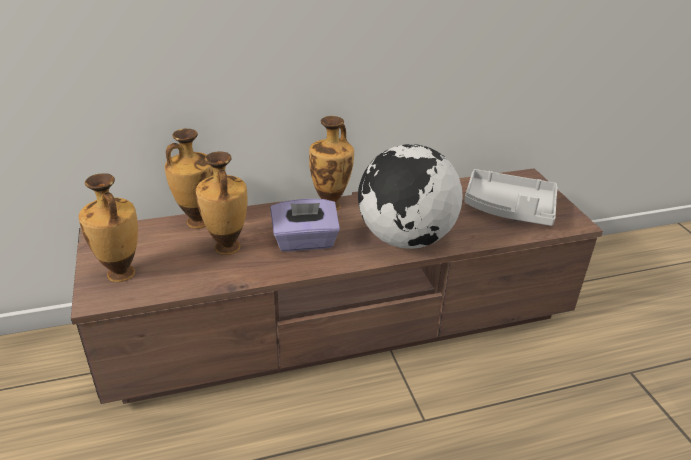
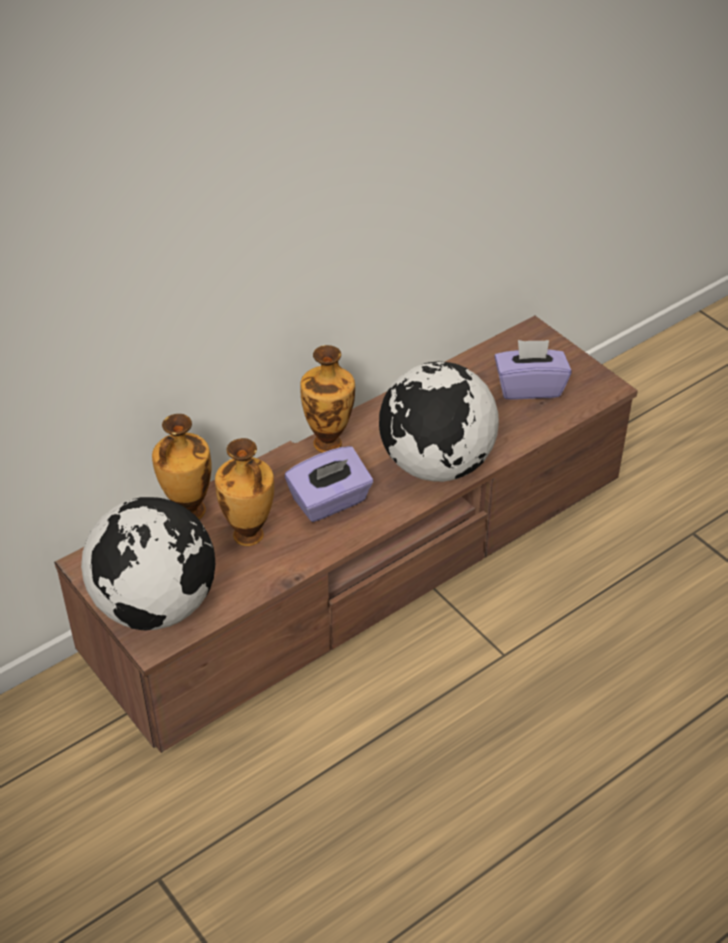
camera: 20 degrees left, 10 degrees up
vase [78,173,138,282] -> globe [81,497,215,630]
grey tray [464,169,557,226] -> purple tissue box [494,340,571,400]

